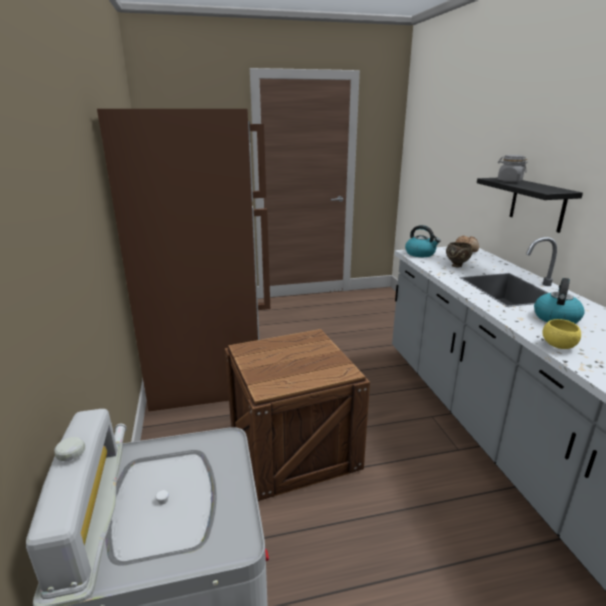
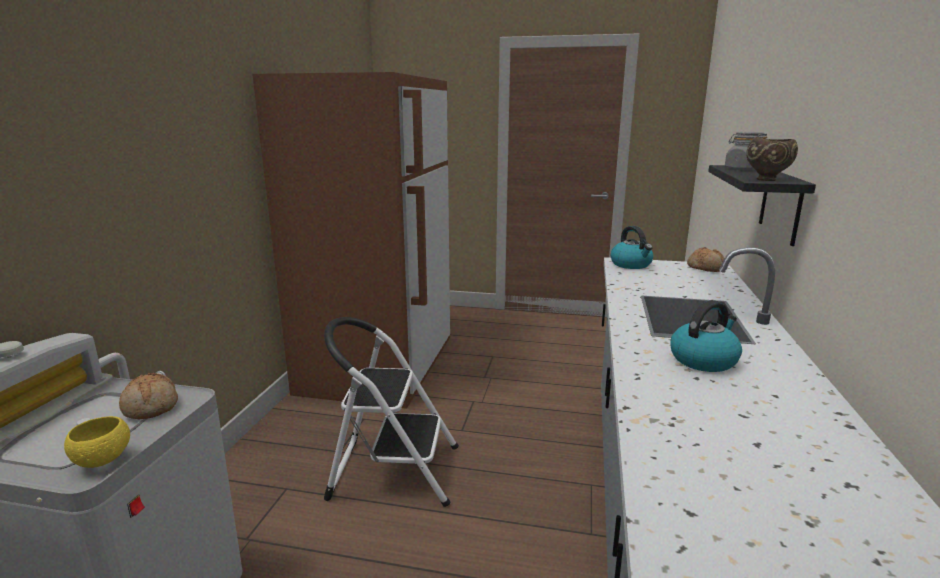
camera: 25 degrees right, 5 degrees down
crate [225,329,370,501] -> step ladder [324,317,459,507]
brown bowl [446,242,473,268] -> brown bowl moved to [746,137,798,181]
yellow bowl [542,319,581,349] -> yellow bowl moved to [64,416,130,468]
none -> bread [119,373,178,420]

